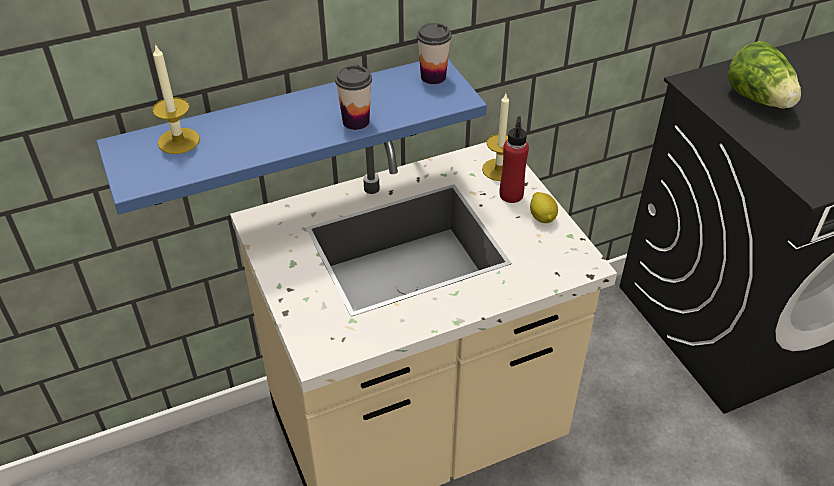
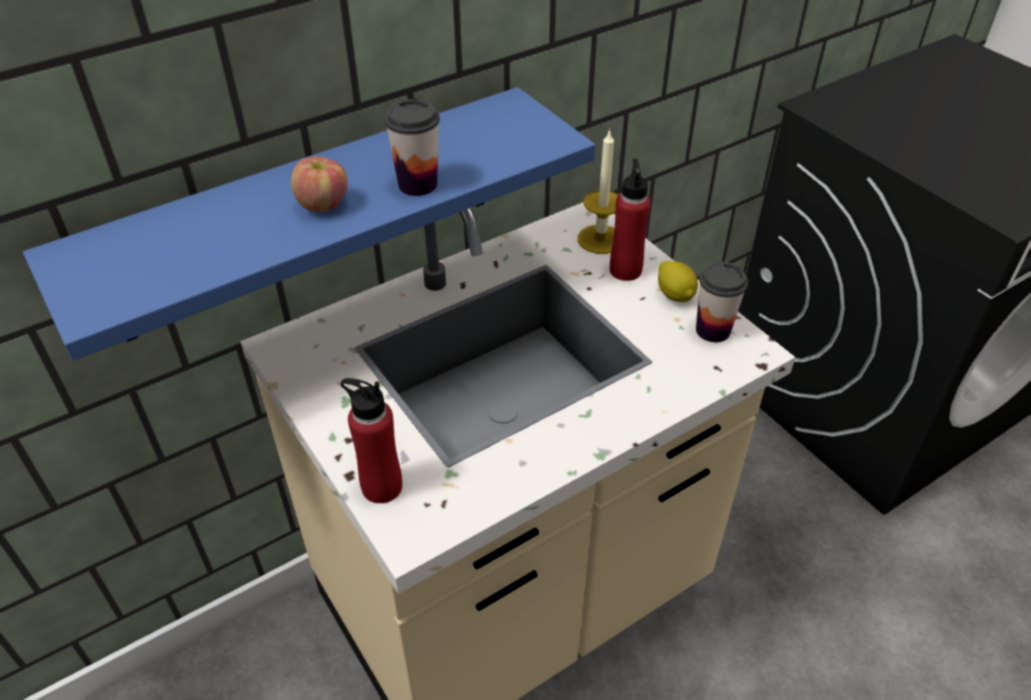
camera: 10 degrees left, 0 degrees up
candle [152,44,200,154] -> none
cup [417,23,451,84] -> cup moved to [696,262,748,342]
lettuce [728,41,801,108] -> none
none -> apple [291,156,348,212]
none -> red bottle [341,378,402,503]

